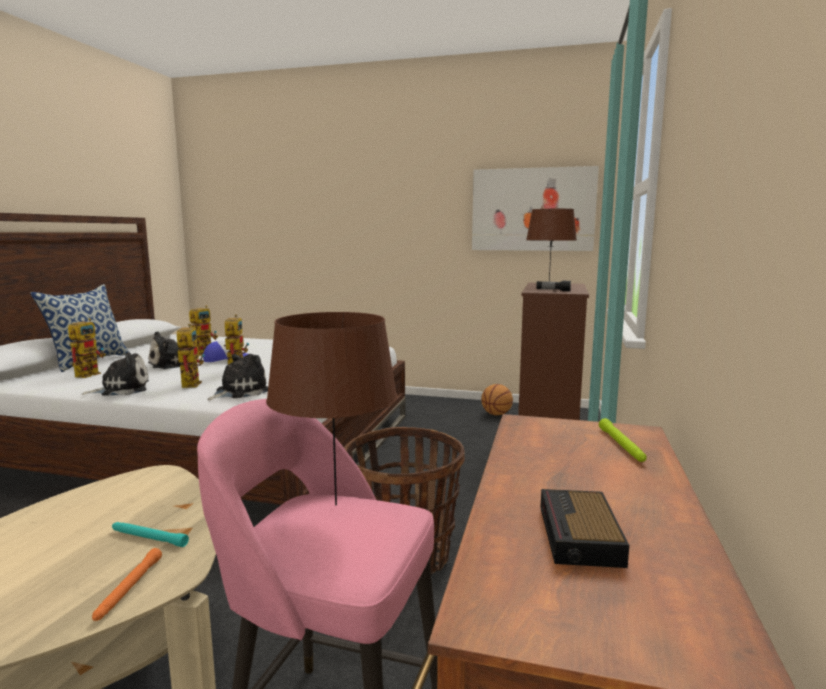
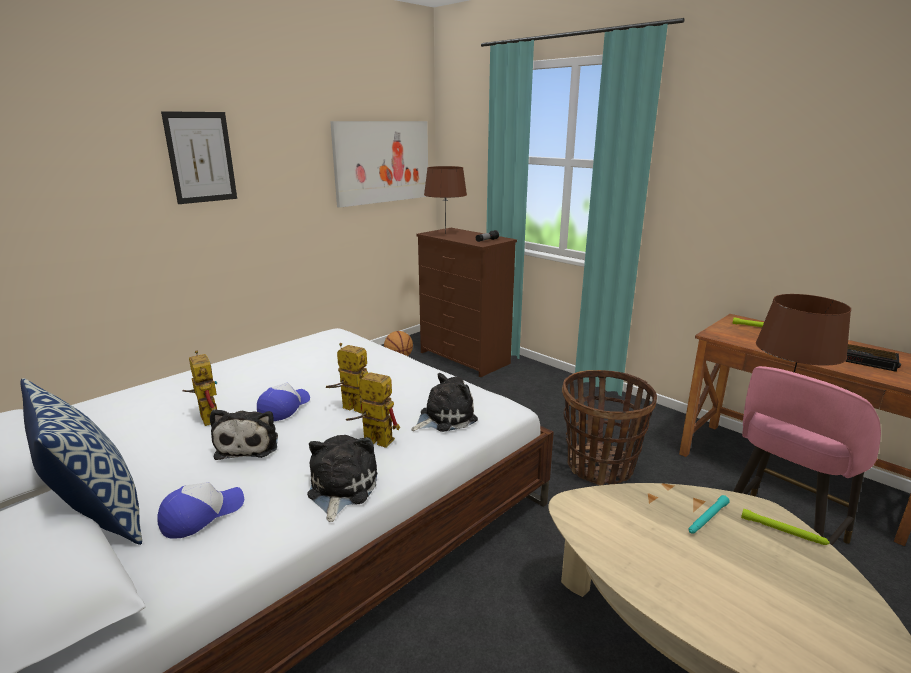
camera: 60 degrees left, 10 degrees up
toy robot [68,318,105,378] -> cap [157,482,244,539]
orange flashlight [92,548,162,621] -> green flashlight [741,509,830,545]
plush toy [207,354,268,400] -> plush toy turned 75 degrees clockwise [411,373,478,432]
none -> picture [161,111,237,204]

